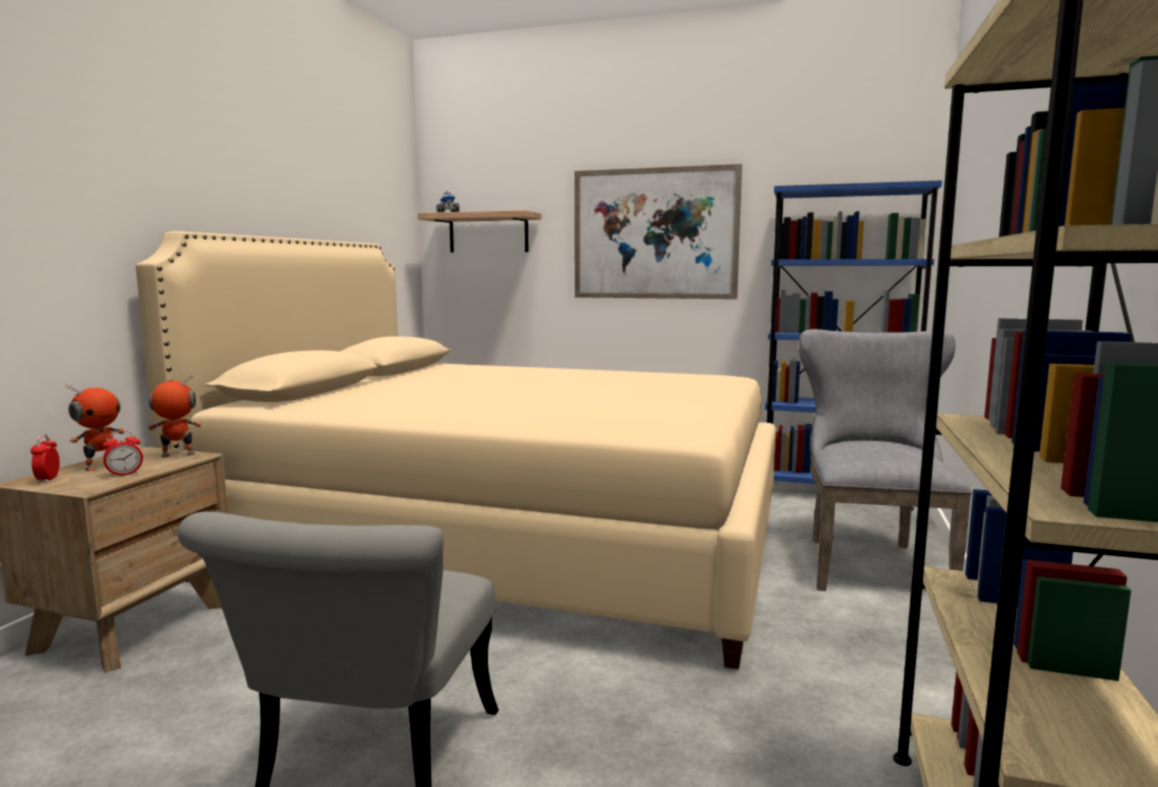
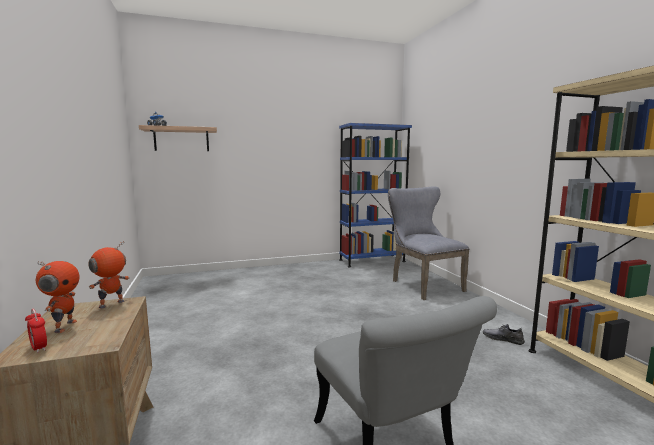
camera: 35 degrees left, 0 degrees up
alarm clock [103,431,143,477] -> none
beige bed [136,231,776,669] -> none
picture [575,164,742,299] -> none
none -> grey shoe [483,324,525,345]

